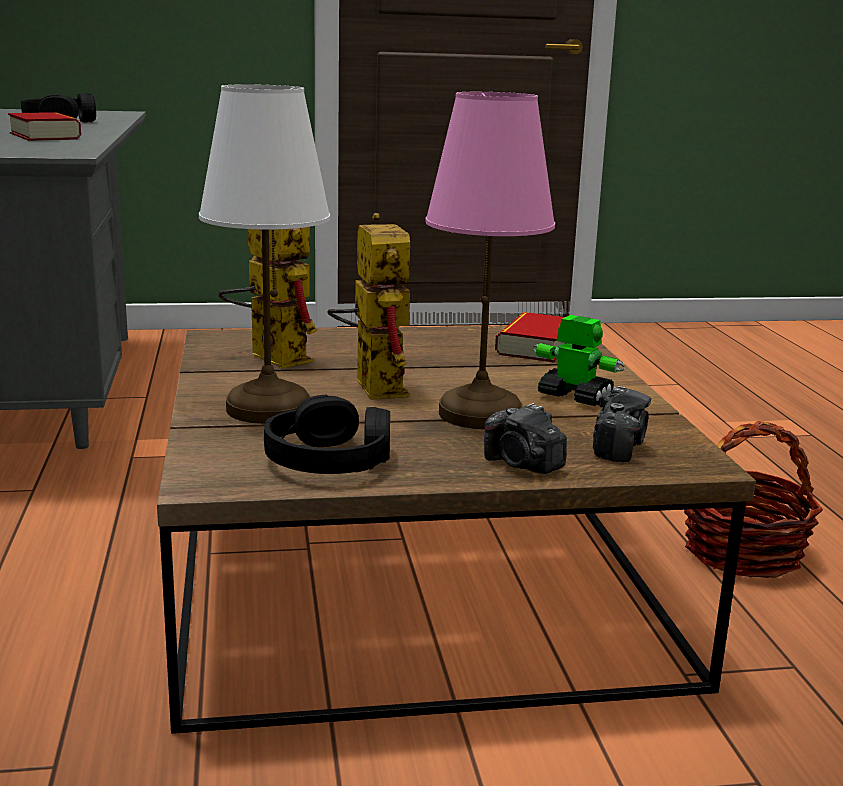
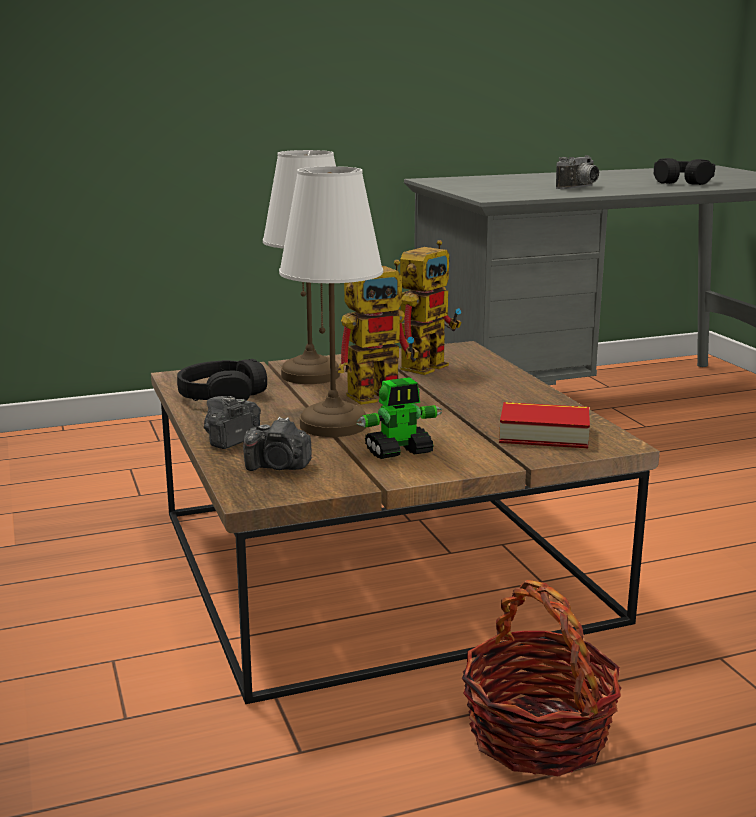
camera: 80 degrees right, 0 degrees up
book [8,112,81,141] -> camera [556,155,599,189]
pink table lamp [425,92,555,429] -> white table lamp [279,166,383,437]
toy robot [533,315,625,406] -> toy robot turned 45 degrees clockwise [356,377,442,459]

